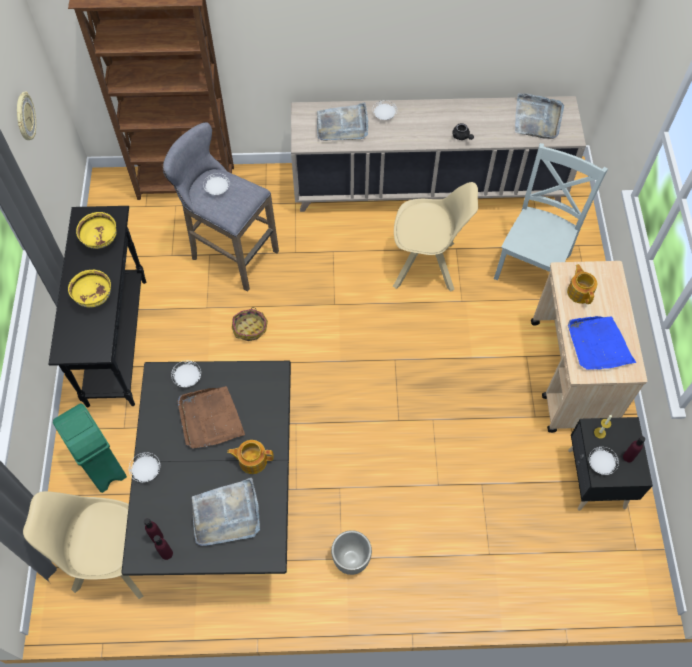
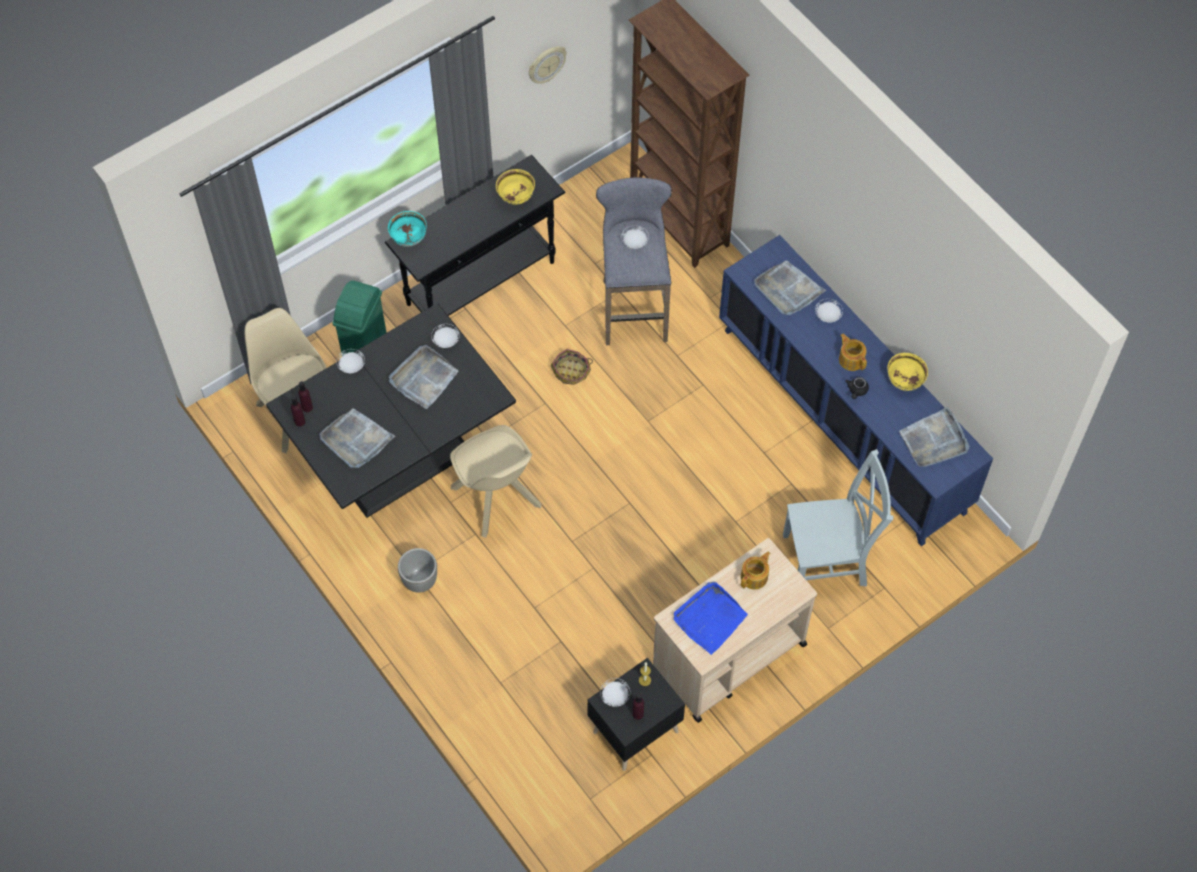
camera: 55 degrees right, 0 degrees up
yellow bowl [68,270,111,308] -> yellow bowl moved to [887,353,928,391]
brown tray [177,386,245,449] -> grey tray [389,345,459,409]
teapot [227,440,274,474] -> teapot moved to [839,334,867,371]
beige cabinet [291,96,586,212] -> blue cabinet [719,235,993,546]
beige chair [393,182,478,291] -> beige chair moved to [450,425,541,538]
none -> turquoise bowl [388,211,427,247]

